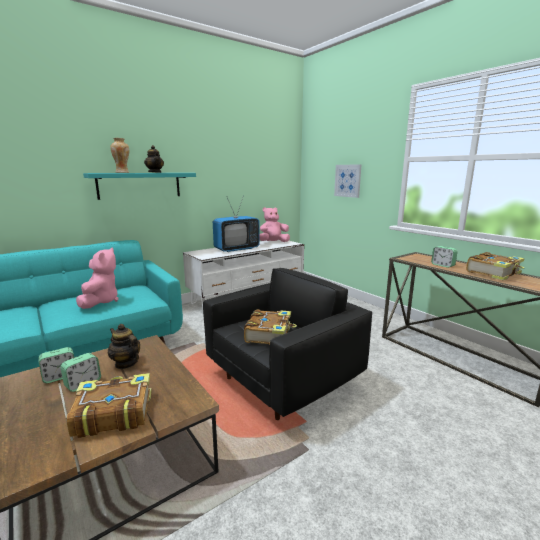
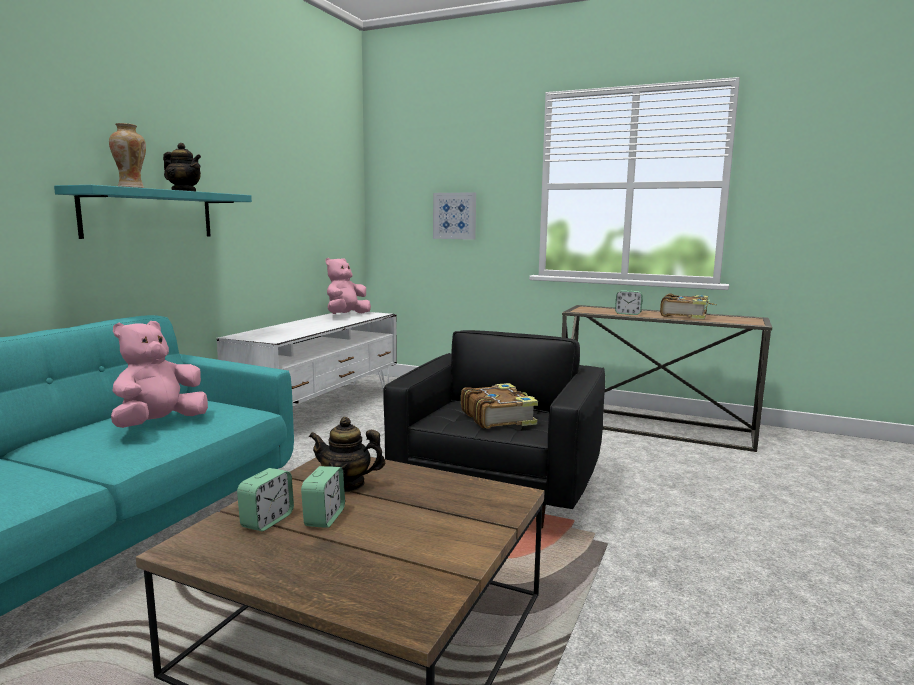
camera: 30 degrees left, 5 degrees down
book [67,373,152,438] -> none
pink plush toy [76,248,119,309] -> pink plush toy turned 120 degrees counterclockwise [111,321,208,428]
television [213,198,260,252] -> none

